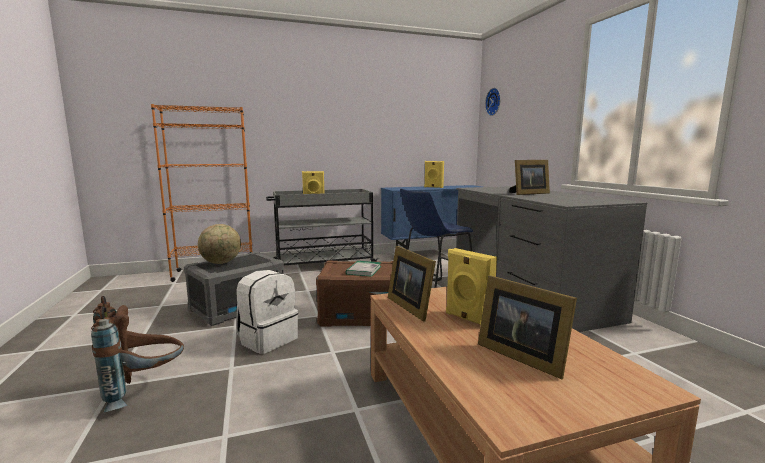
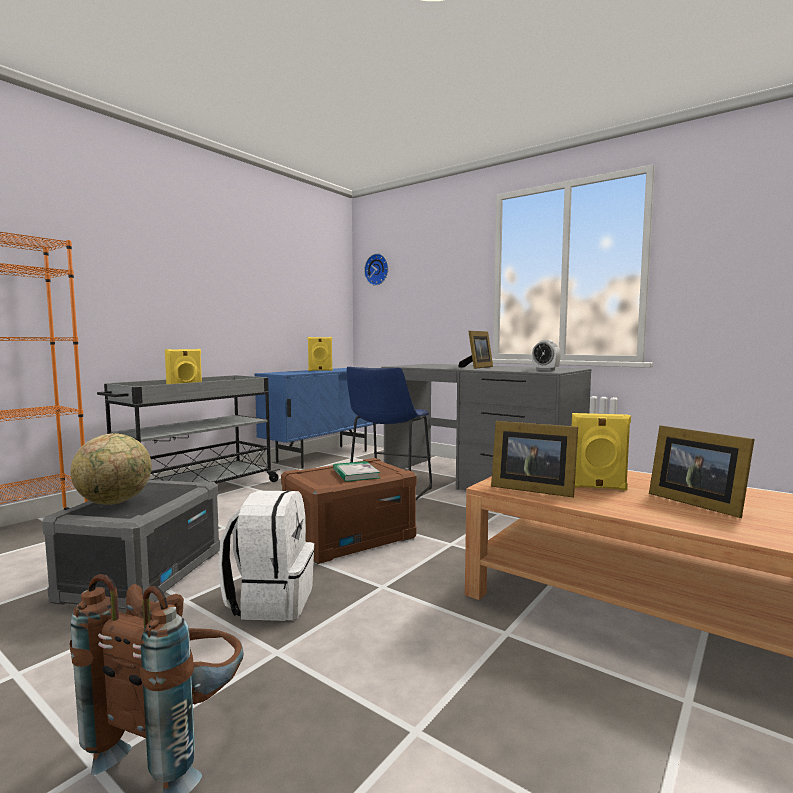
camera: 35 degrees left, 5 degrees down
picture frame [478,275,577,379] -> picture frame turned 45 degrees clockwise [649,425,755,518]
none -> alarm clock [532,340,561,371]

